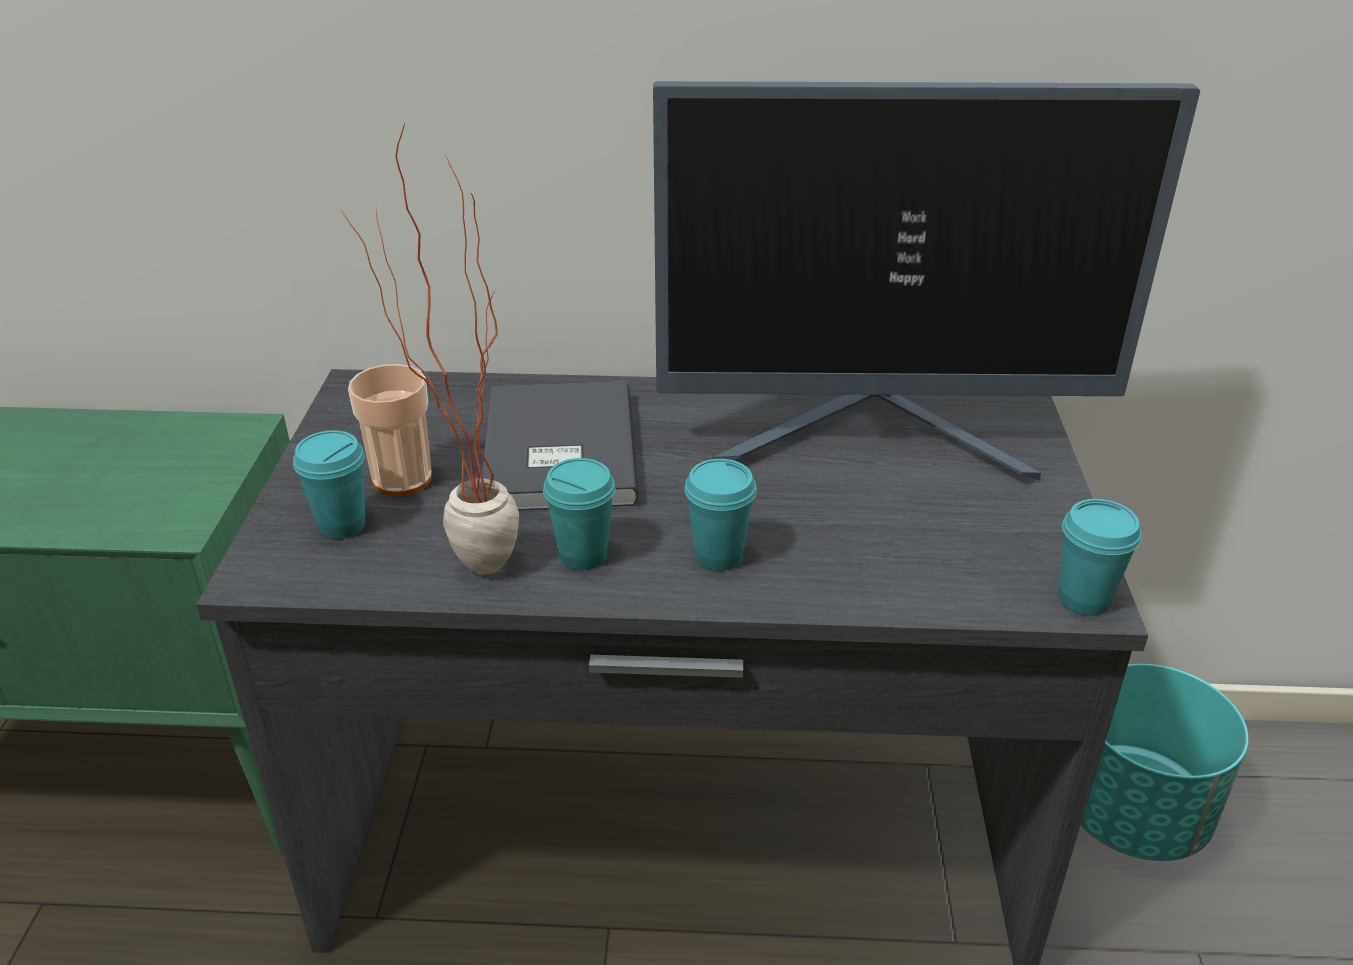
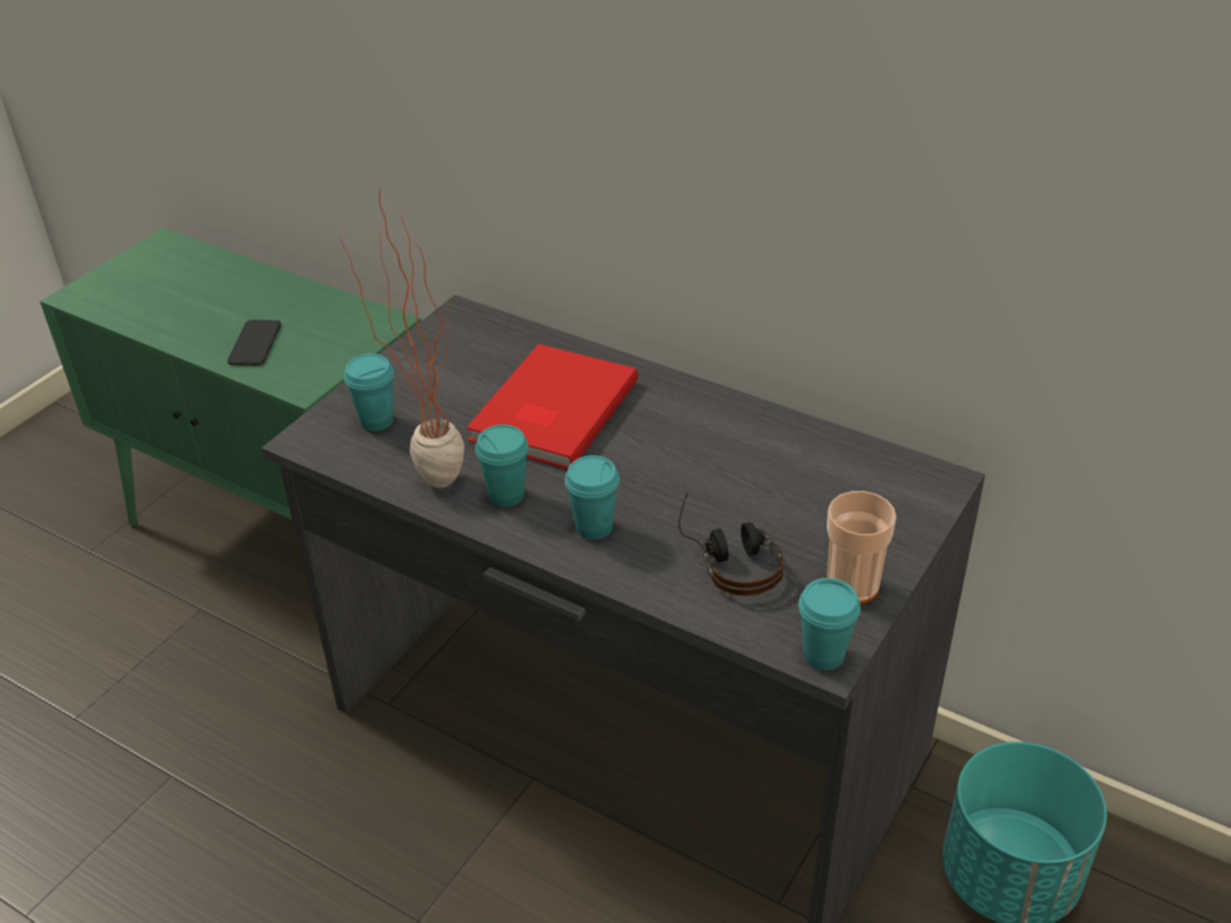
camera: 30 degrees right, 5 degrees up
cup [348,364,432,496] -> cup moved to [827,491,896,604]
grey book [482,381,639,511] -> red book [466,344,638,469]
monitor [653,81,1200,480] -> none
none -> phone [227,320,281,366]
none -> headphones [678,492,784,596]

